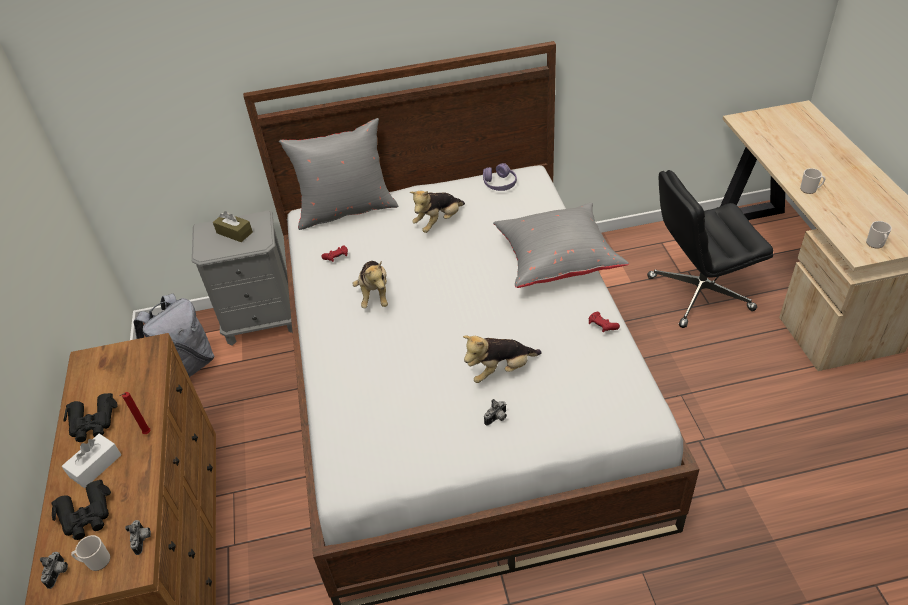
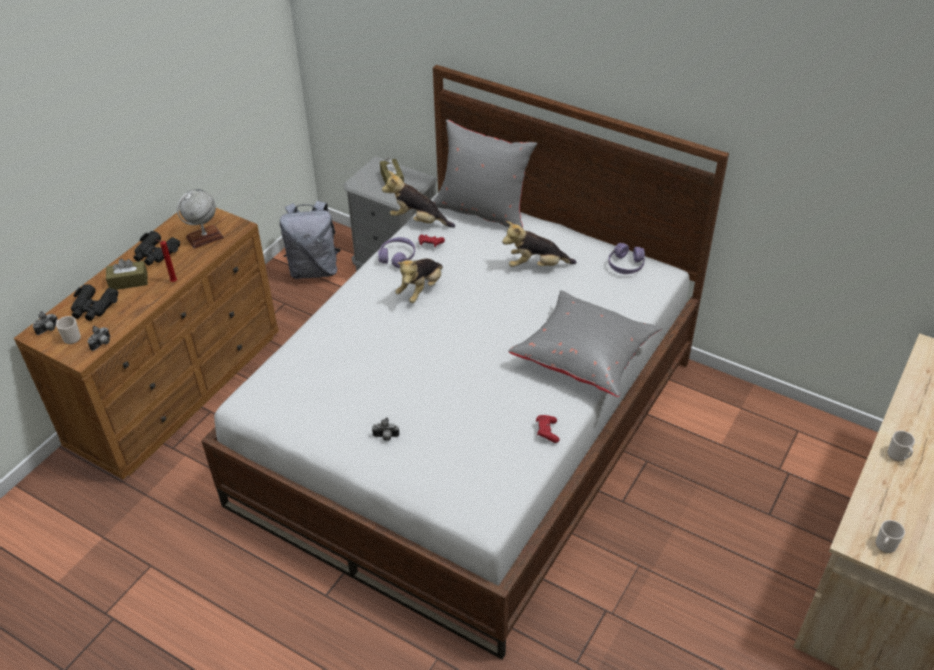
camera: 40 degrees right, 0 degrees up
white tissue box [62,433,121,488] -> brown tissue box [106,259,148,290]
plush toy [463,335,542,383] -> plush toy moved to [382,171,455,228]
black office chair [647,170,773,328] -> none
none -> globe [177,189,224,249]
none -> purple headphones [378,237,415,268]

